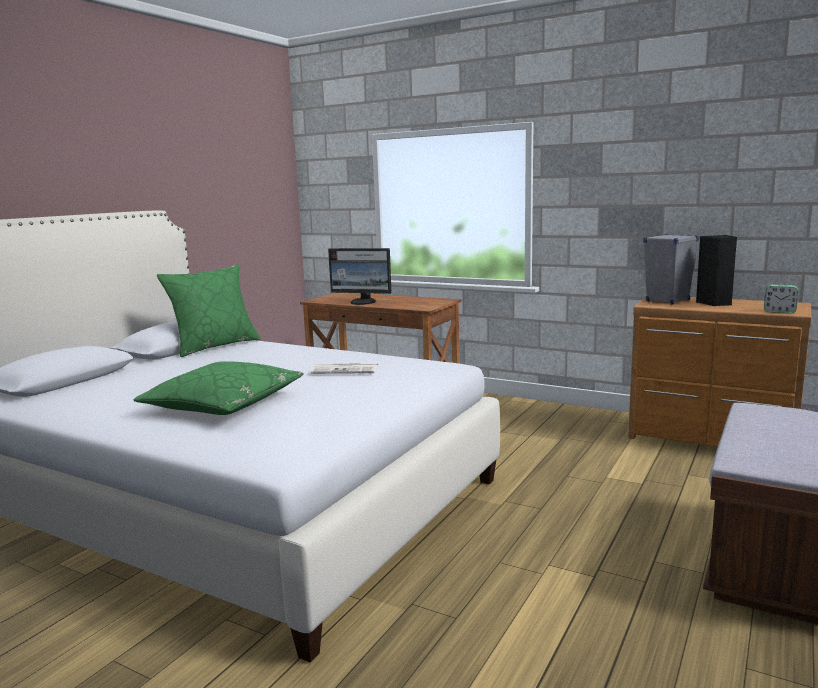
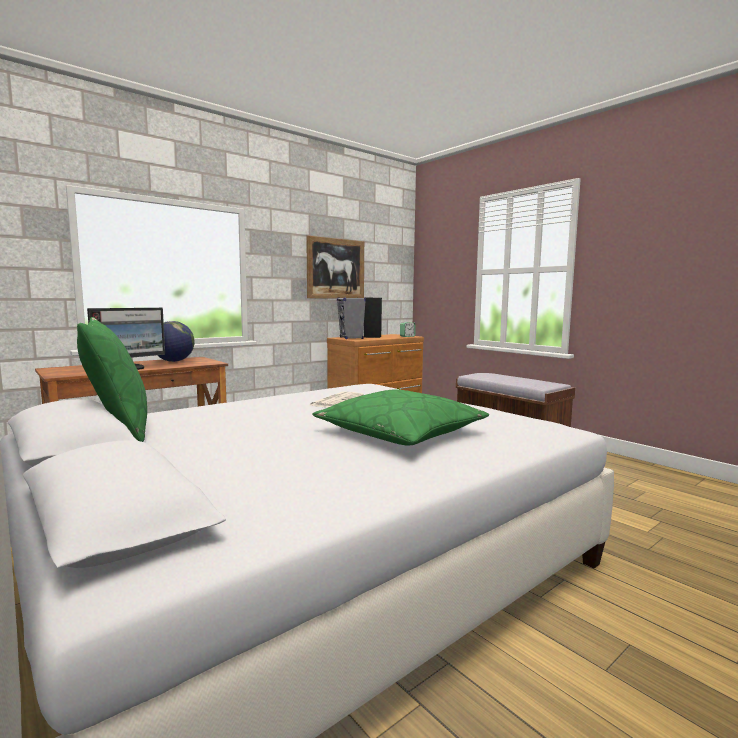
camera: 70 degrees left, 5 degrees down
none -> globe [157,321,195,362]
none -> picture [306,236,364,299]

